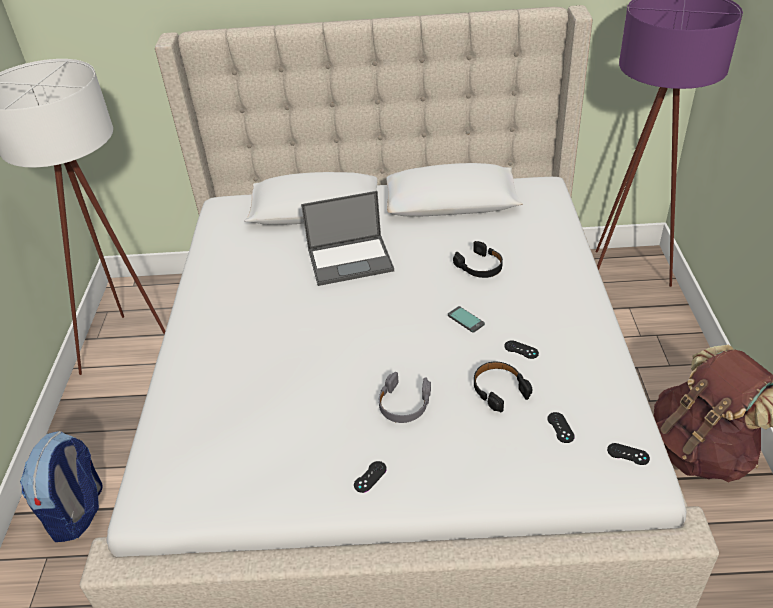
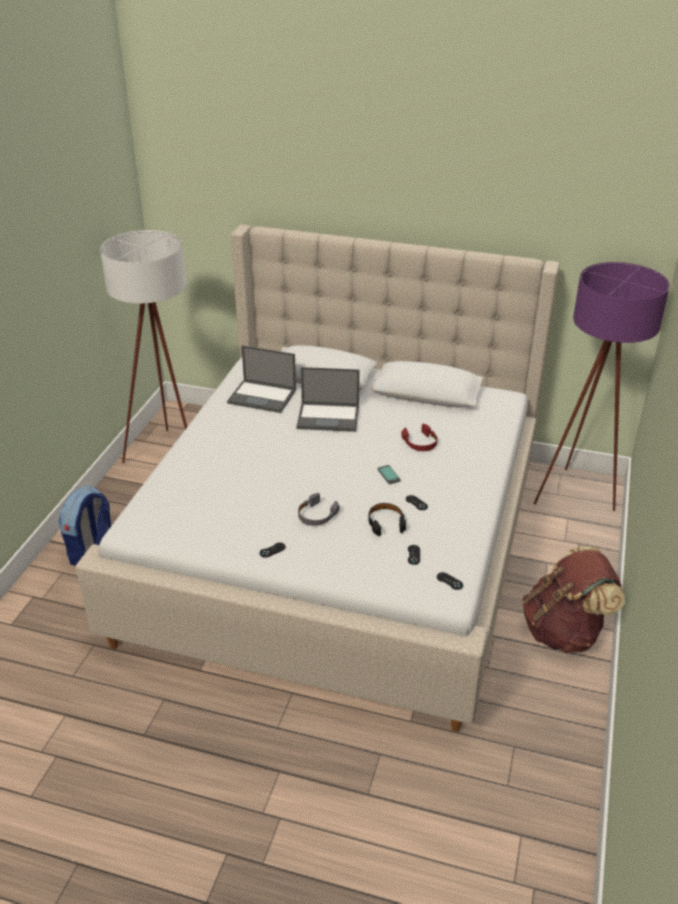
camera: 15 degrees right, 5 degrees down
black headphones [453,241,503,278] -> red headphones [401,423,437,451]
none -> laptop [227,345,296,413]

